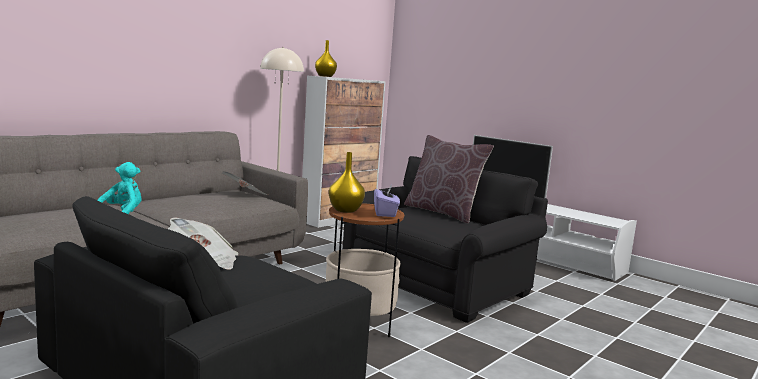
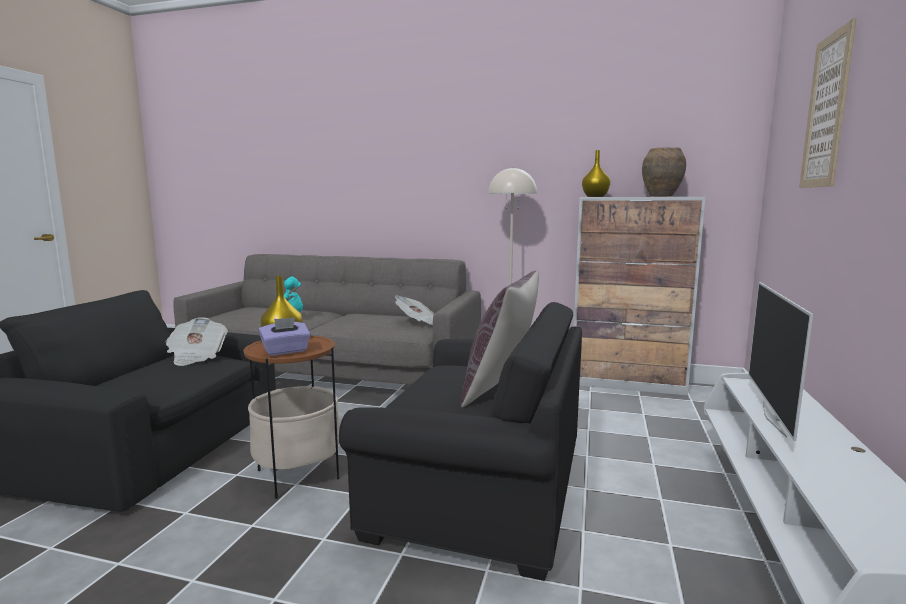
camera: 65 degrees right, 0 degrees up
none -> brown vase [642,147,686,197]
none -> picture [799,18,856,188]

